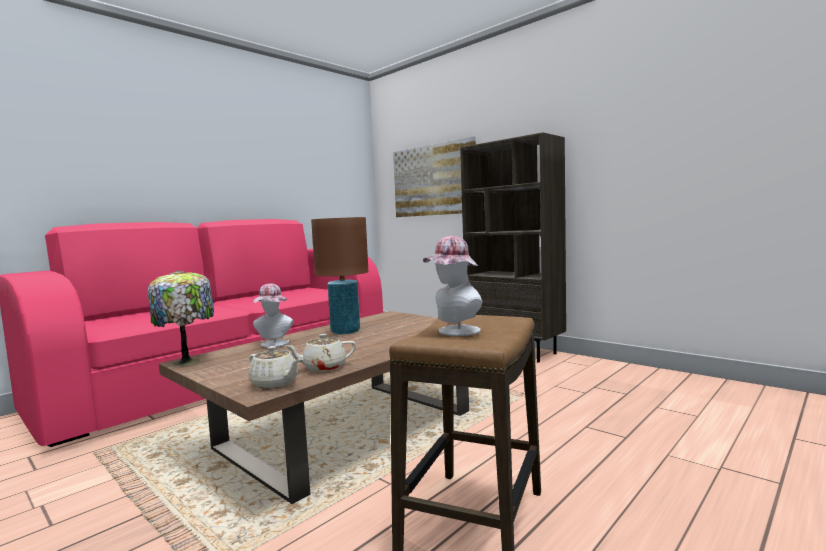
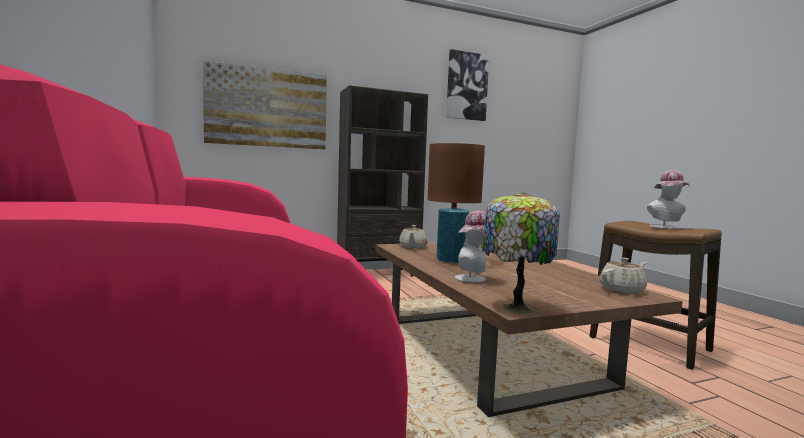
camera: 65 degrees left, 0 degrees up
beige teapot [285,334,356,372] -> beige teapot moved to [399,225,428,248]
none -> picture [446,49,489,121]

